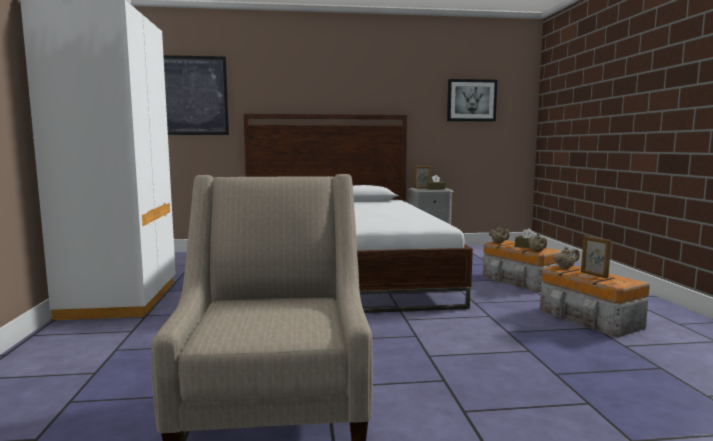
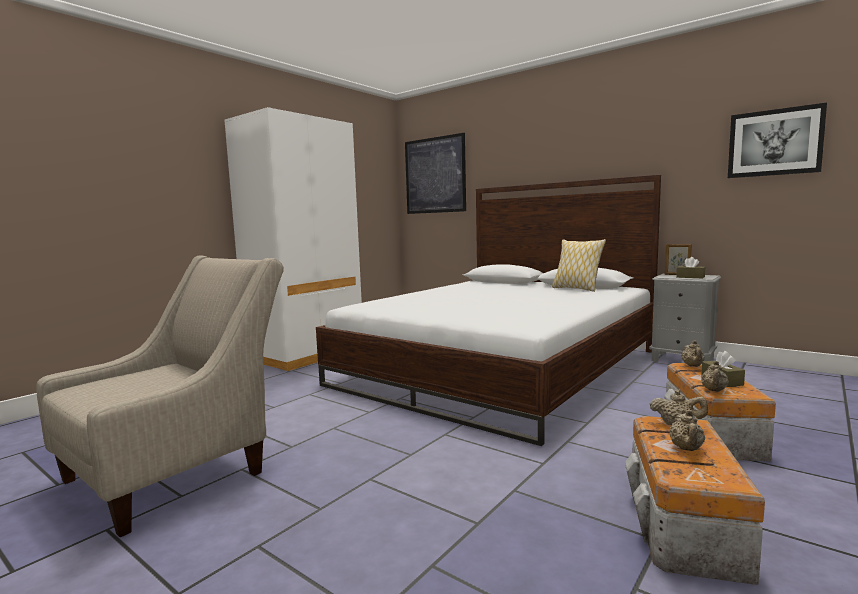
camera: 45 degrees right, 0 degrees up
picture frame [581,236,611,278] -> beige teapot [669,410,705,451]
none -> pillow [552,239,606,292]

